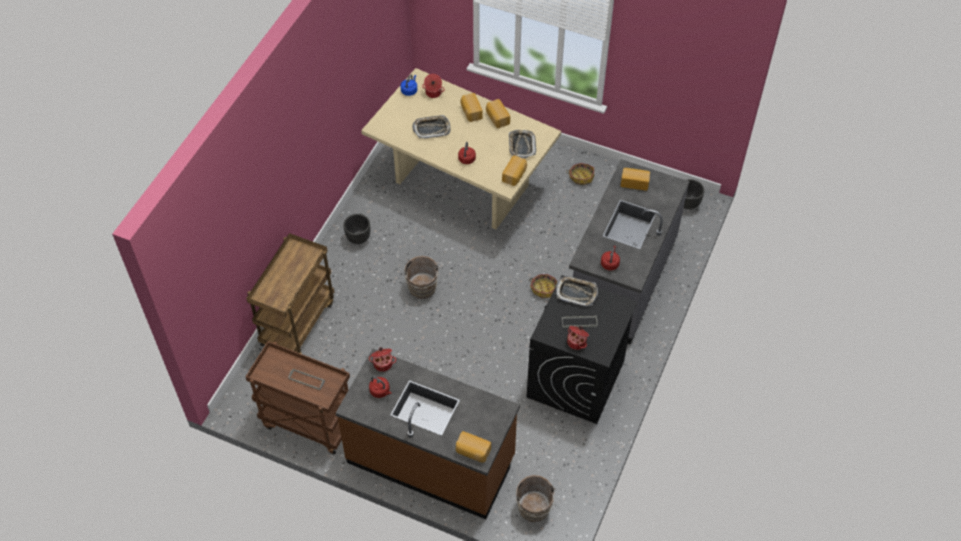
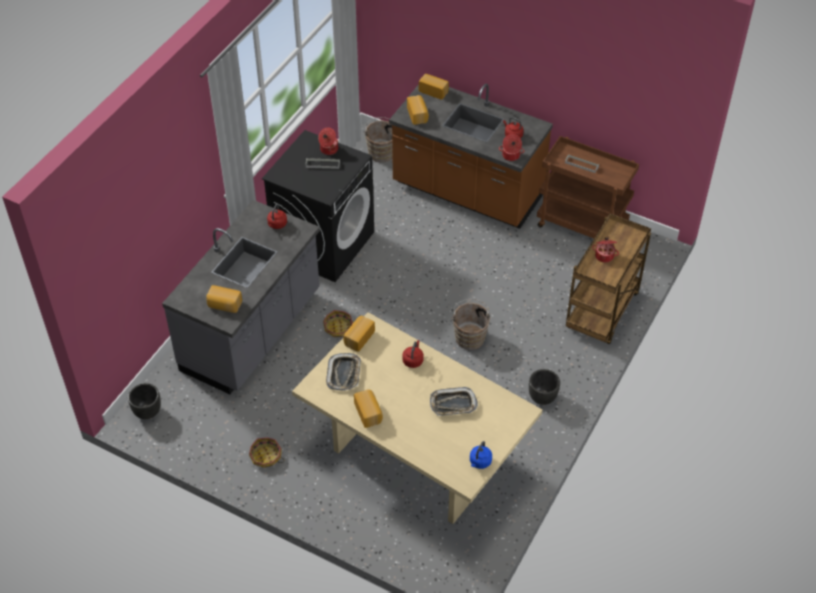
camera: 175 degrees left, 5 degrees down
cooking pot [422,74,445,98] -> cooking pot moved to [592,237,619,263]
bread [460,93,483,122] -> bread moved to [407,95,429,125]
tray [556,276,598,307] -> none

